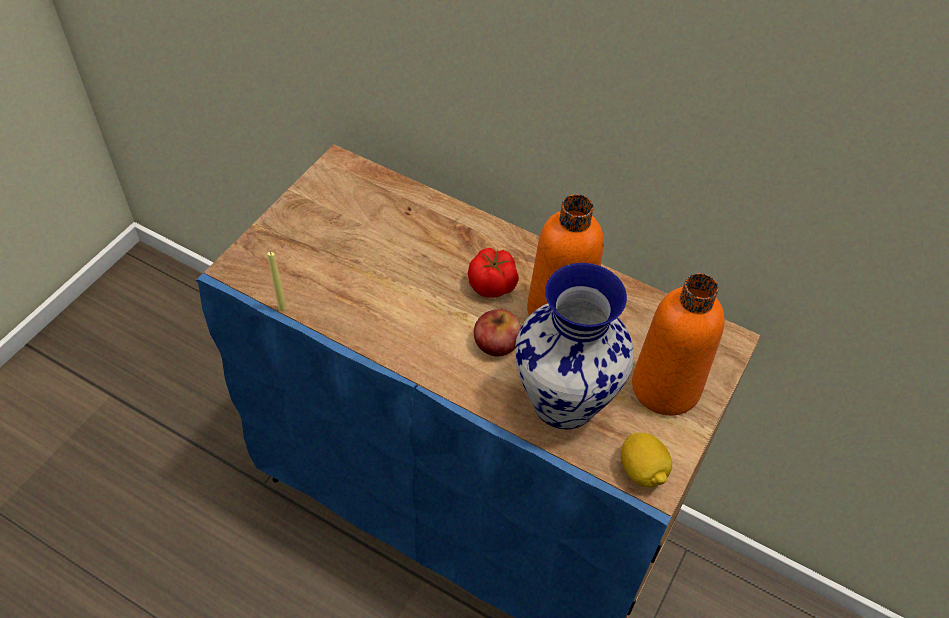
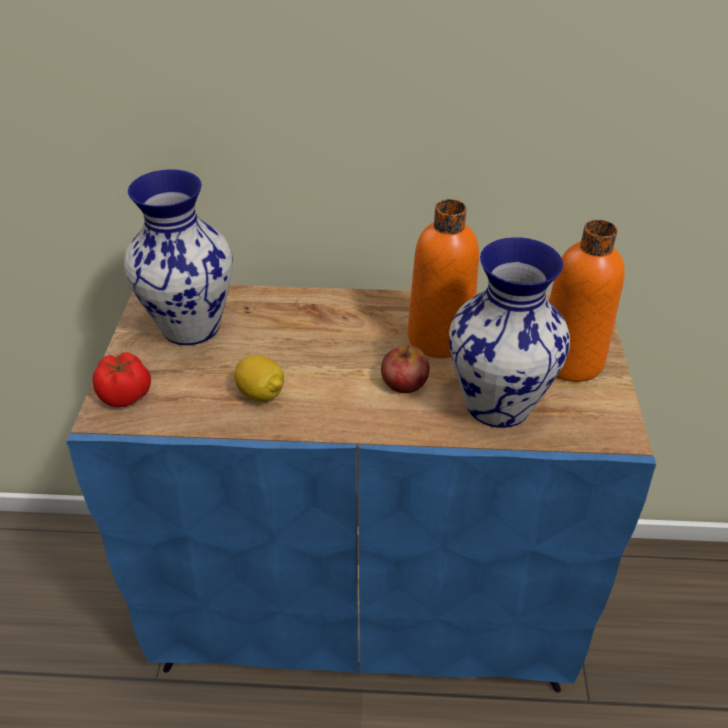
camera: 25 degrees left, 10 degrees down
yellow candle [267,252,286,311] -> none
tomato [468,248,519,298] -> tomato moved to [92,352,151,407]
lemon [621,432,672,488] -> lemon moved to [234,355,284,401]
none -> vase [124,169,233,345]

